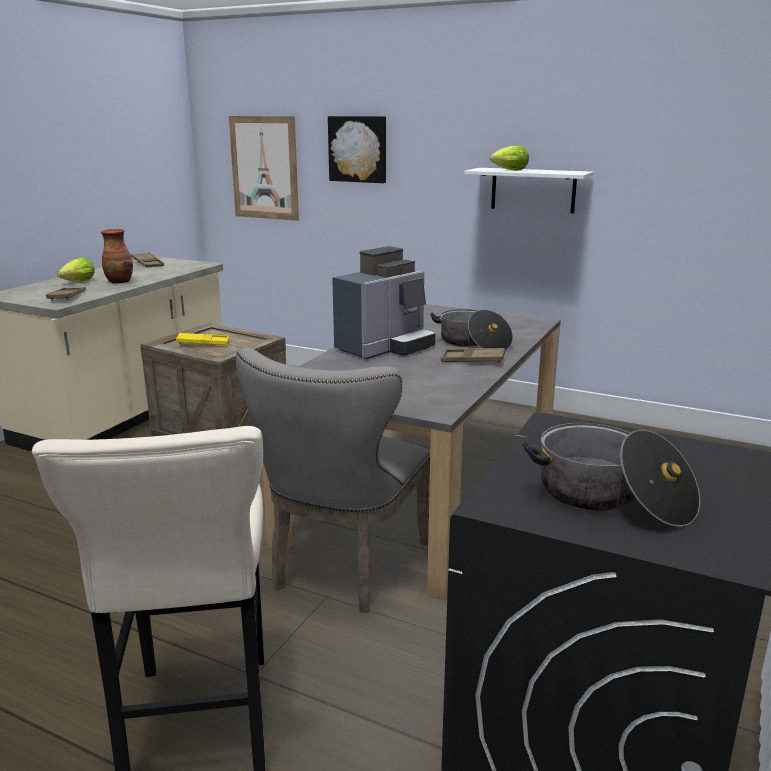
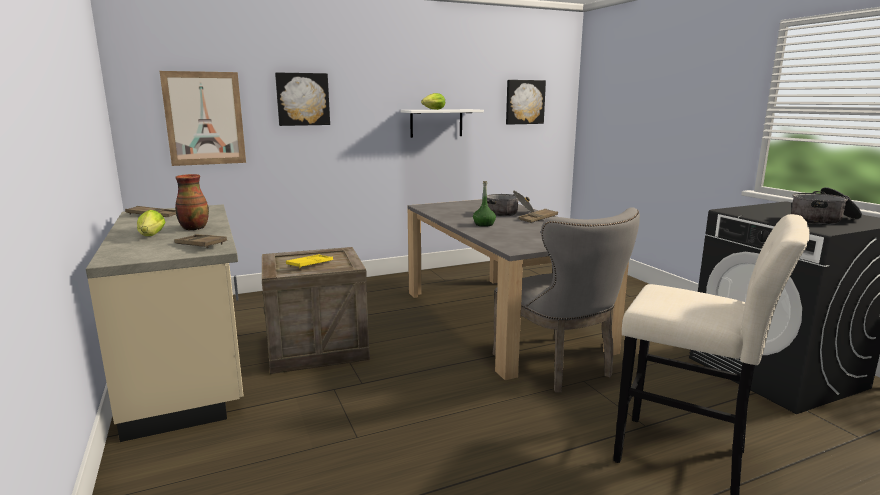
camera: 50 degrees left, 5 degrees down
coffee machine [332,246,435,359] -> green bottle [473,181,496,227]
none -> picture [506,80,546,125]

